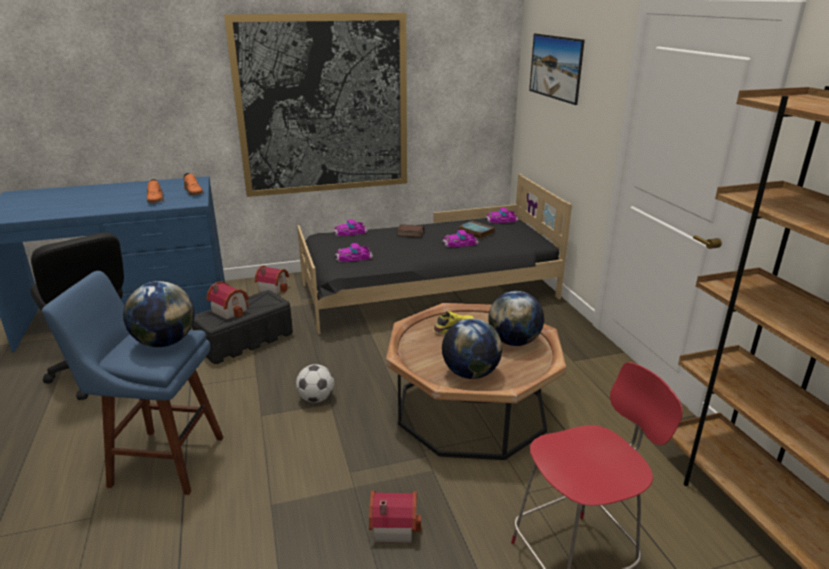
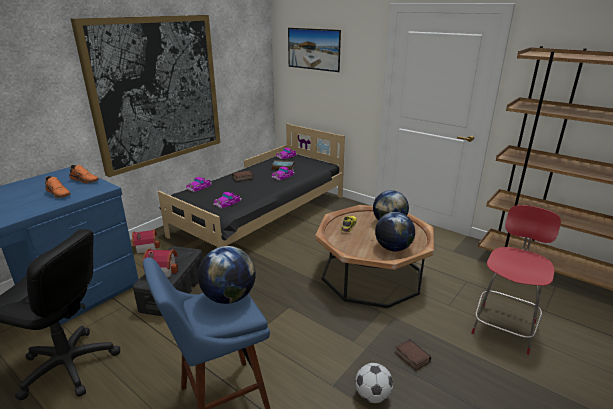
camera: 35 degrees left, 0 degrees up
football [296,364,334,403] -> football moved to [355,363,393,403]
toy house [369,491,421,543] -> book [395,339,431,371]

